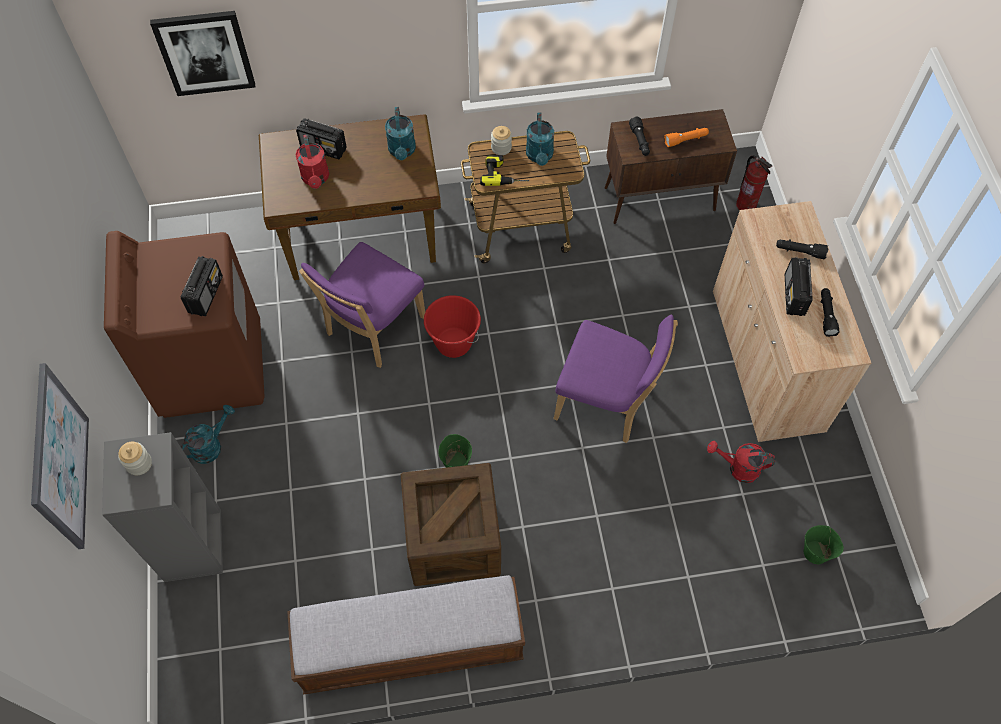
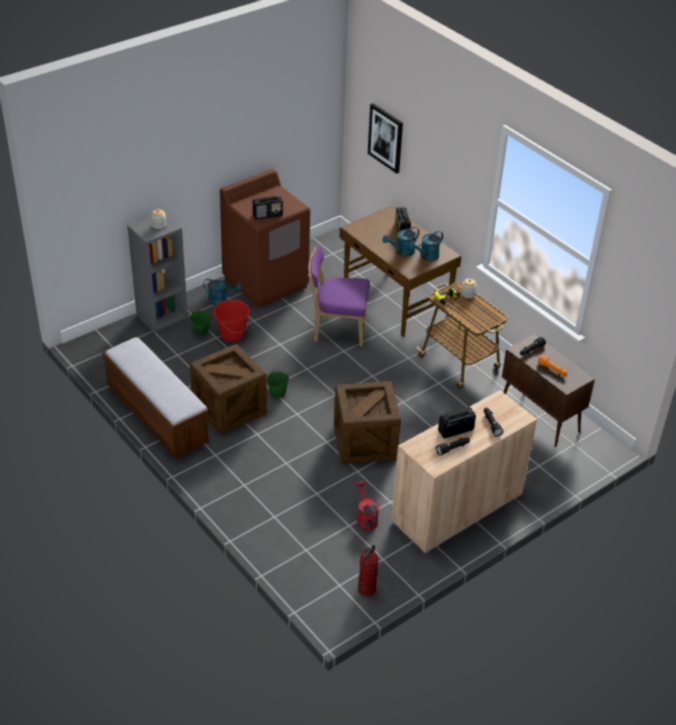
camera: 60 degrees right, 20 degrees down
picture [31,363,89,549] -> none
red watering can [296,134,329,189] -> none
red bucket [424,295,481,358] -> red bucket moved to [213,300,250,341]
turquoise watering can [526,112,554,166] -> turquoise watering can moved to [382,226,419,256]
purple chair [554,315,678,443] -> crate [334,381,401,464]
fire extinguisher [736,156,772,210] -> fire extinguisher moved to [358,545,378,596]
green bucket [804,525,844,564] -> green bucket moved to [190,307,211,336]

